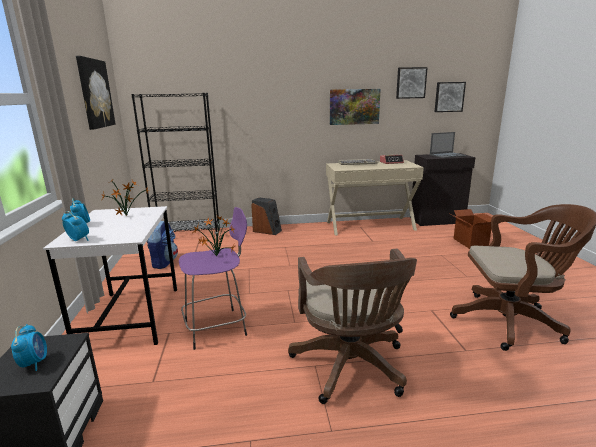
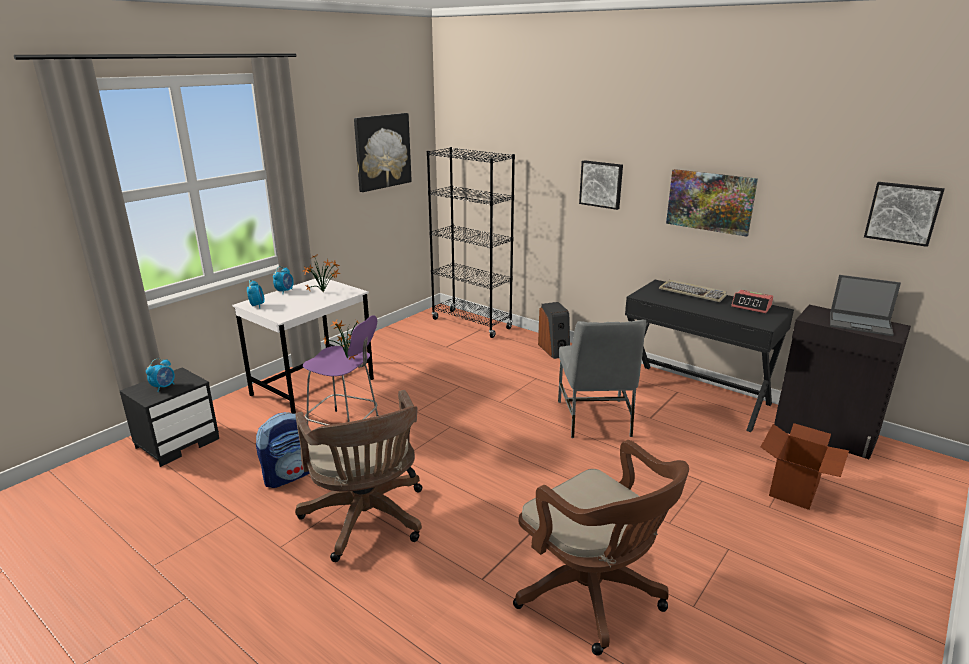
camera: 45 degrees right, 5 degrees up
backpack [147,221,178,269] -> backpack moved to [256,412,310,488]
brown office chair [288,249,417,404] -> brown office chair turned 60 degrees counterclockwise [295,390,422,562]
beige desk [326,160,424,235] -> black desk [625,280,794,432]
picture [396,67,428,99] -> picture moved to [579,160,623,210]
none -> grey chair [558,320,646,438]

